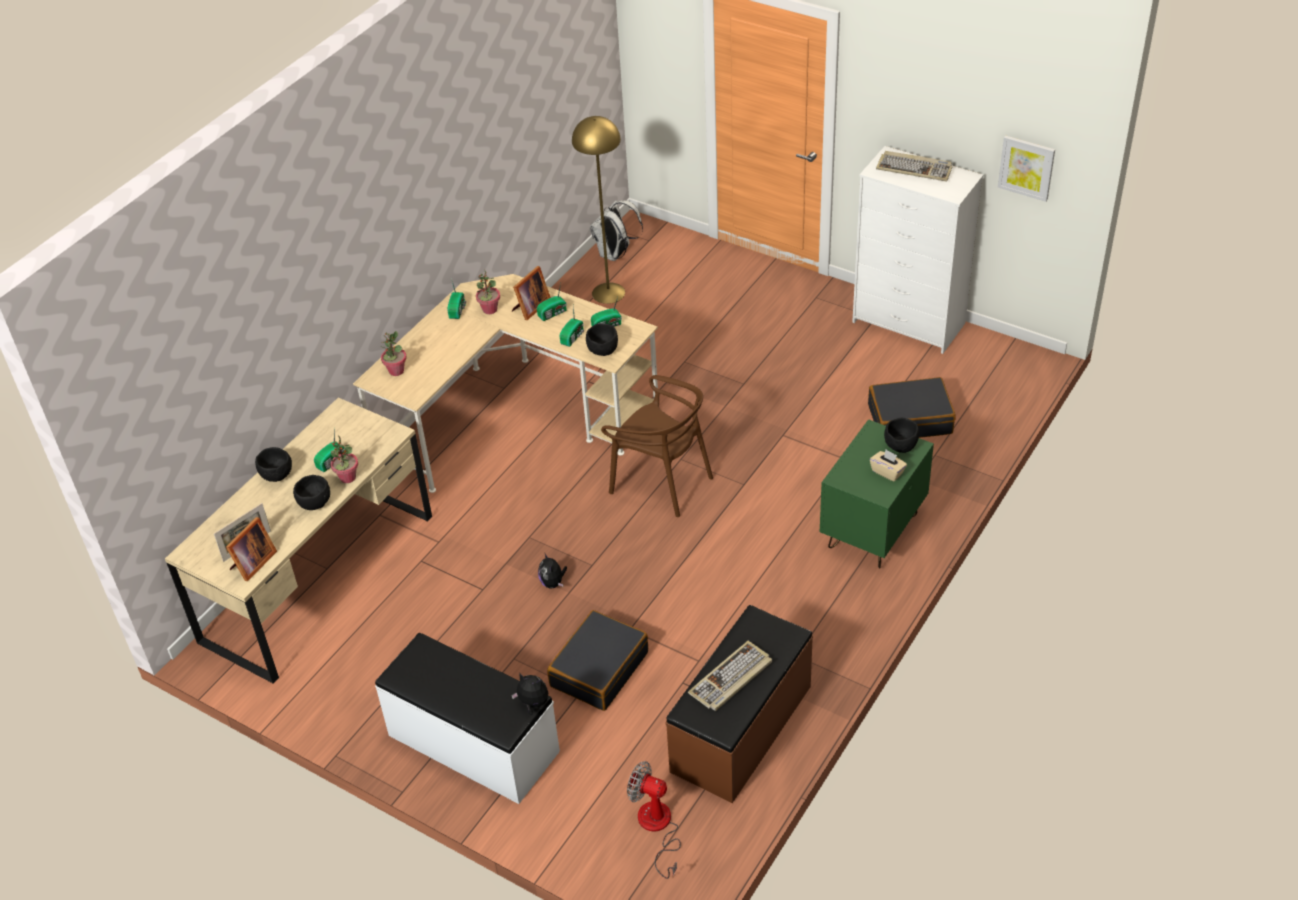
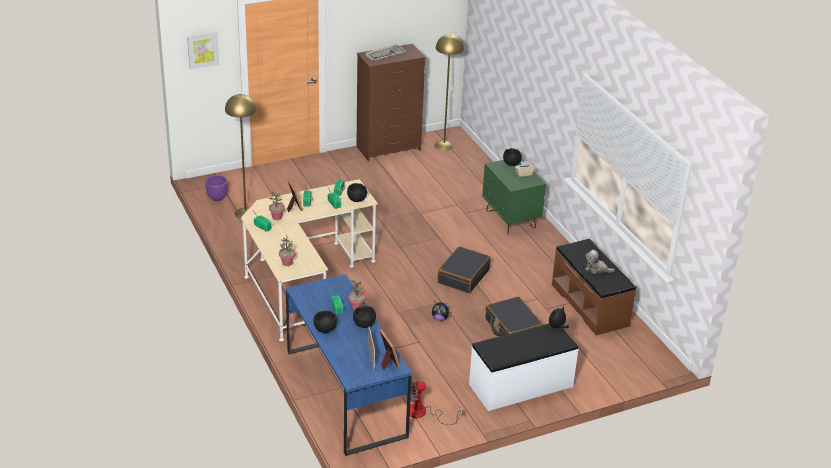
camera: 60 degrees left, 10 degrees down
beige desk [165,398,432,684] -> blue desk [286,274,412,456]
white backpack [590,200,643,261] -> purple planter [205,175,228,201]
brown chair [601,375,713,517] -> none
fan [627,761,681,879] -> fan moved to [405,380,462,425]
keyboard [688,641,772,711] -> plush toy [586,250,615,274]
white dresser [852,146,983,354] -> brown dresser [356,44,426,161]
black suitcase [868,377,956,438] -> black suitcase moved to [437,246,491,293]
picture [998,136,1055,202] -> picture moved to [187,32,219,69]
none -> yellow floor lamp [434,34,464,151]

